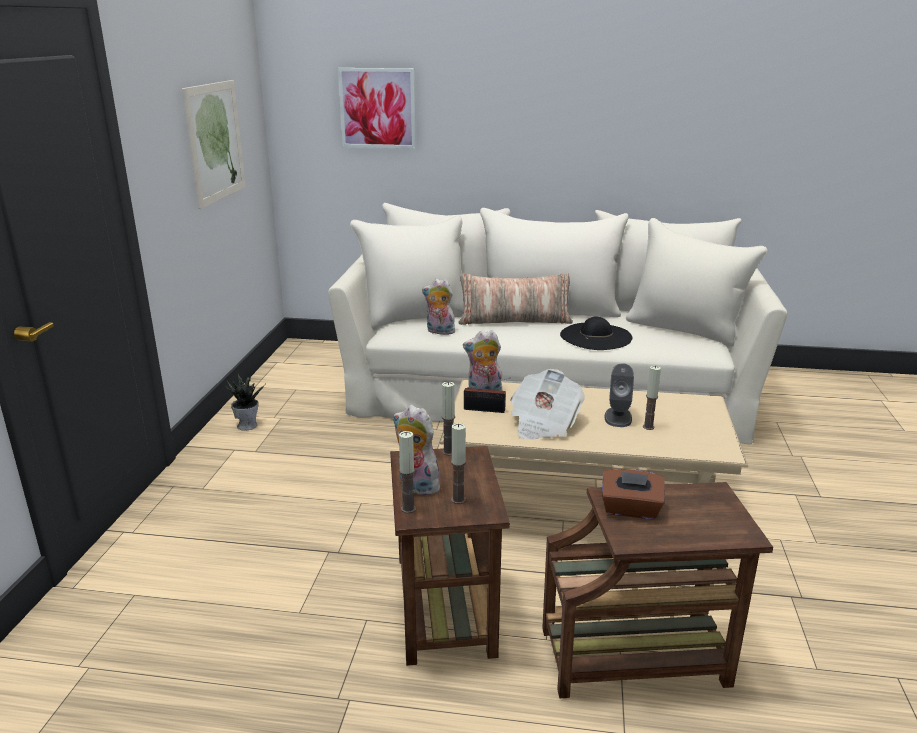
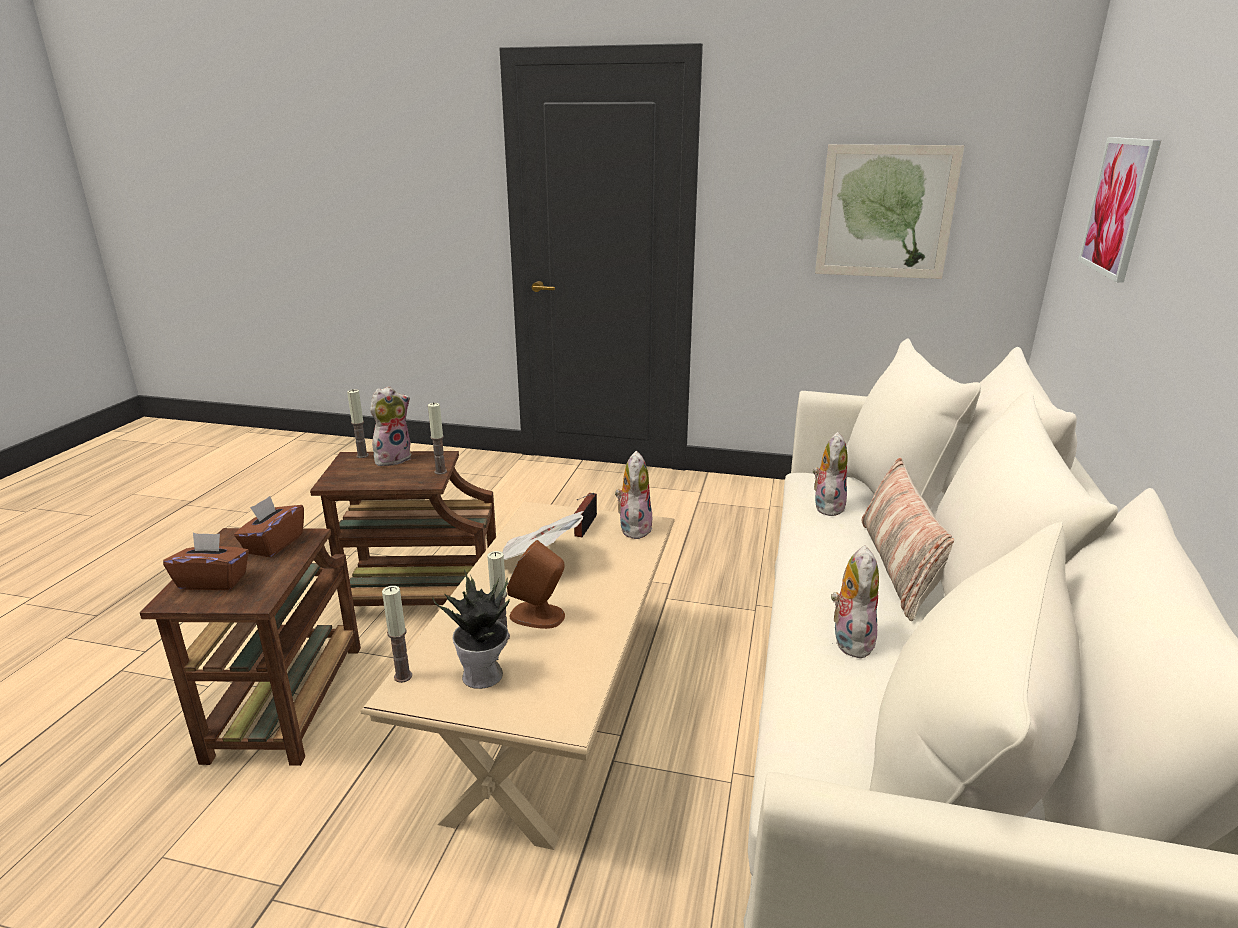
camera: 95 degrees right, 0 degrees up
potted plant [226,373,266,431] -> potted plant moved to [432,569,510,689]
candle [451,423,466,504] -> candle moved to [382,586,412,683]
black hat [560,316,632,350] -> plush toy [831,545,879,660]
grey speaker [605,363,634,427] -> brown speaker [507,540,565,629]
none -> brown tissue box [163,533,249,590]

